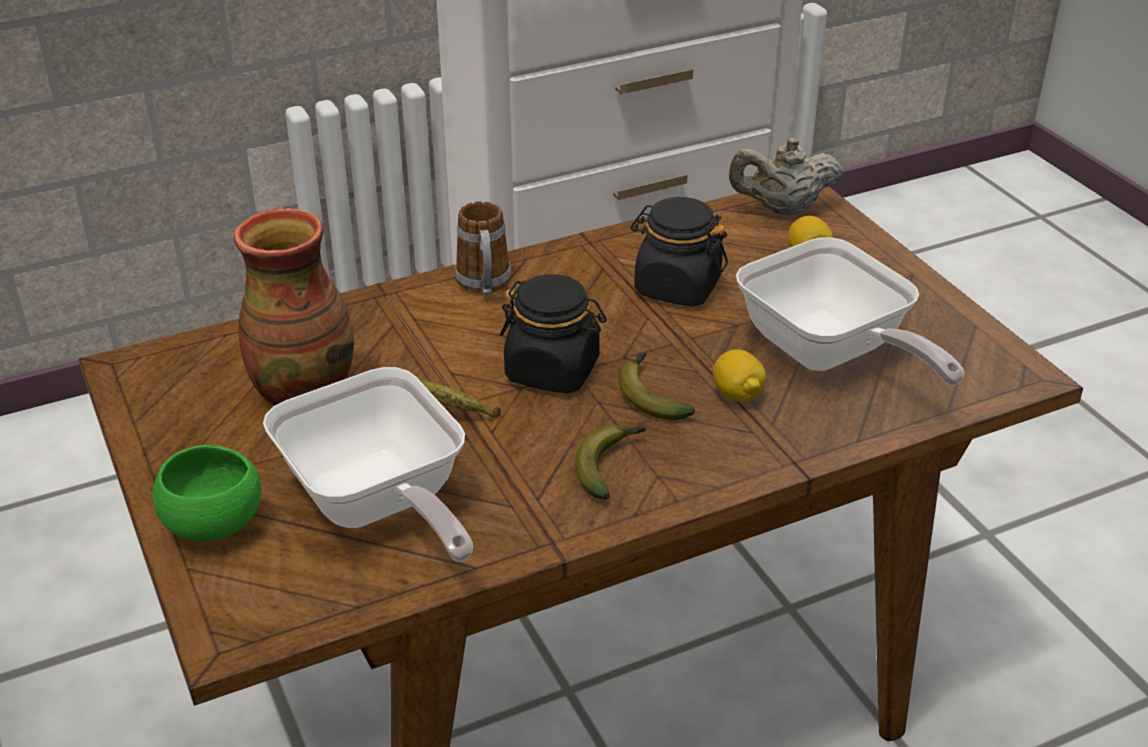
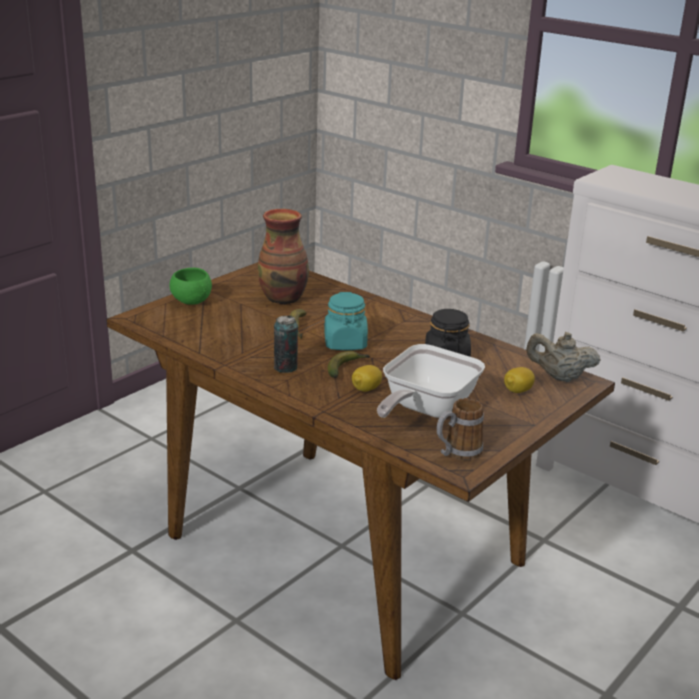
camera: 65 degrees right, 10 degrees down
frying pan [263,367,473,562] -> none
mug [455,201,511,296] -> mug moved to [437,398,484,460]
black jar [500,274,607,394] -> turquoise jar [324,292,368,350]
banana [575,425,646,499] -> can [274,316,298,373]
beige teapot [729,138,843,215] -> beige teapot turned 45 degrees counterclockwise [526,332,601,382]

